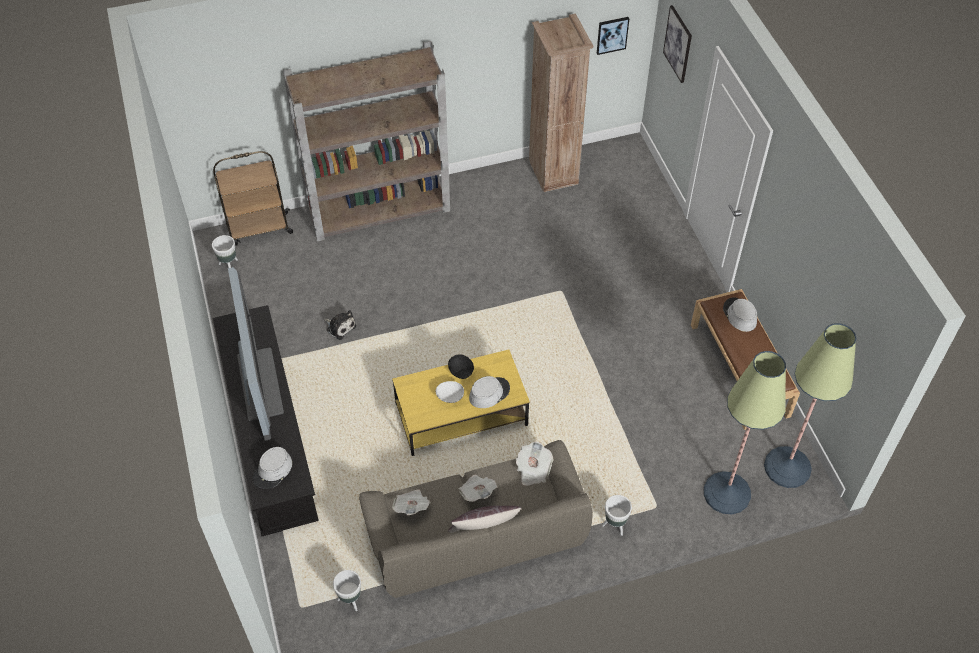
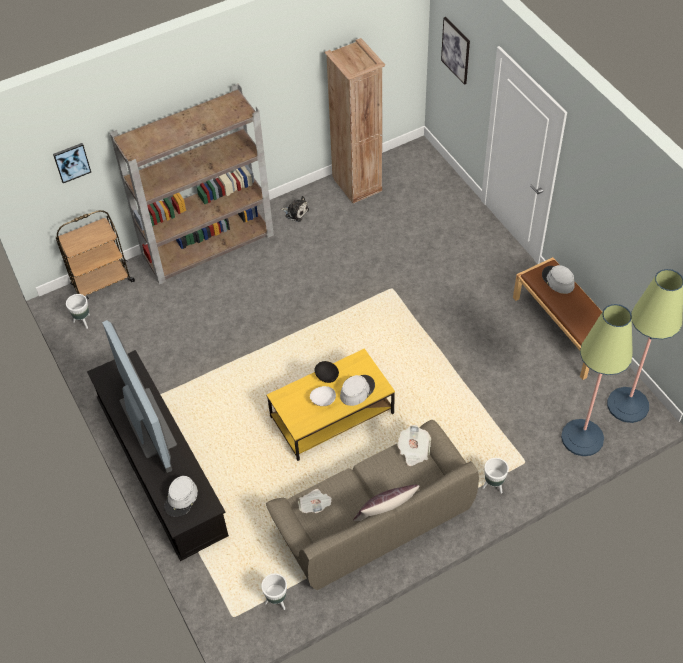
camera: 10 degrees left, 0 degrees up
plush toy [324,310,356,340] -> plush toy moved to [281,196,309,222]
newspaper [458,475,497,502] -> none
picture [597,17,629,55] -> picture moved to [53,143,91,183]

